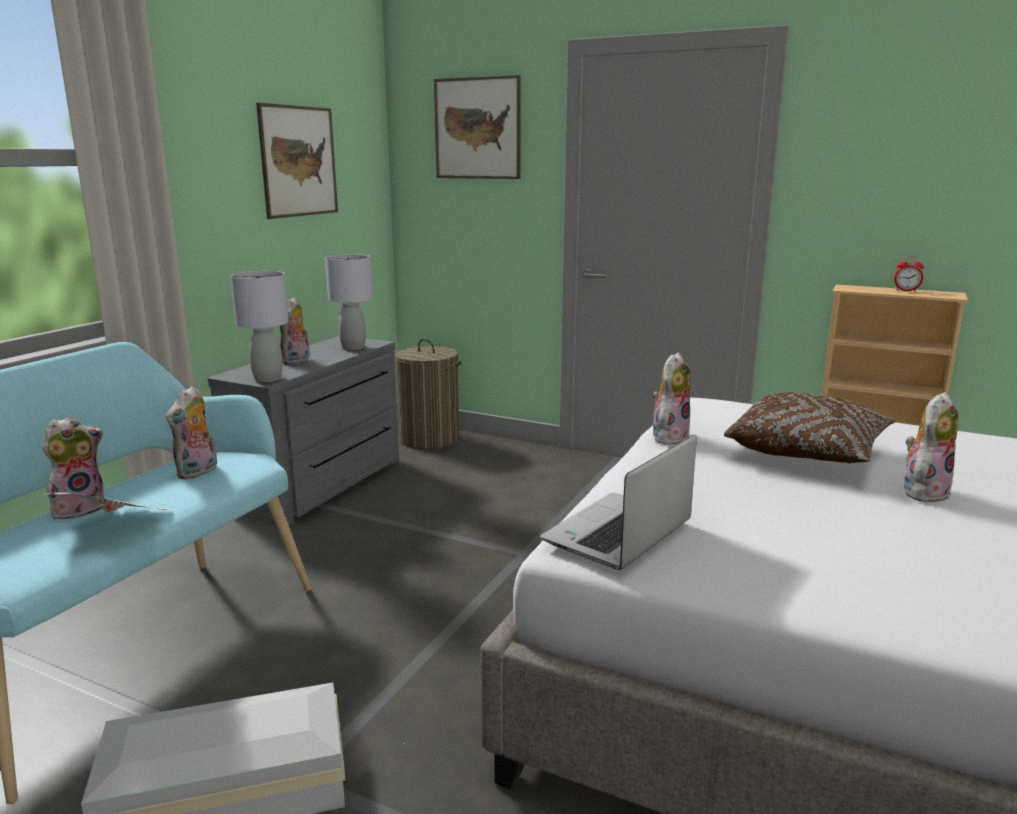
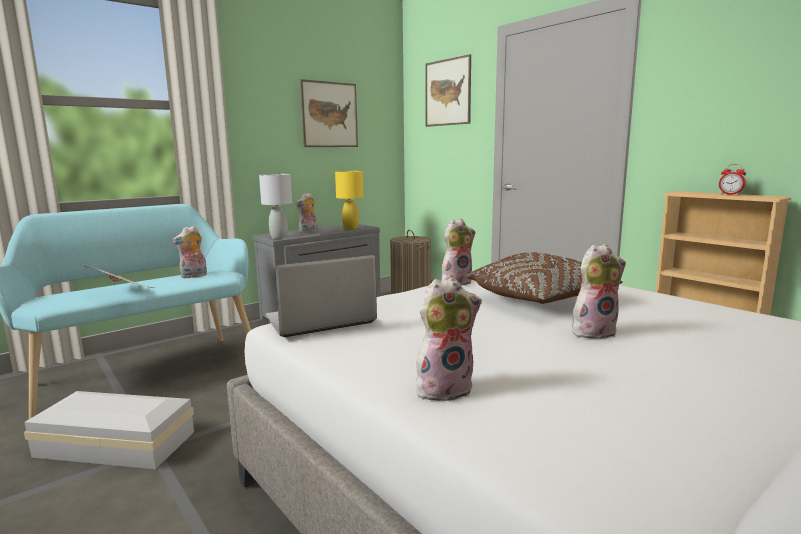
camera: 25 degrees right, 5 degrees down
plush toy [42,417,104,519] -> plush toy moved to [416,278,482,401]
grey table lamp [325,254,373,350] -> yellow table lamp [335,171,363,229]

